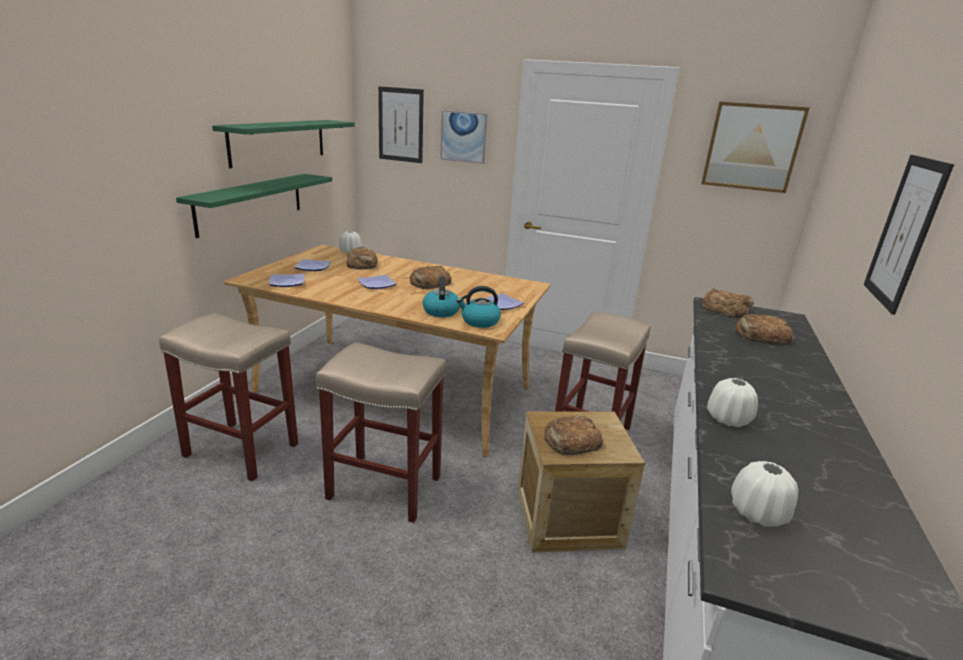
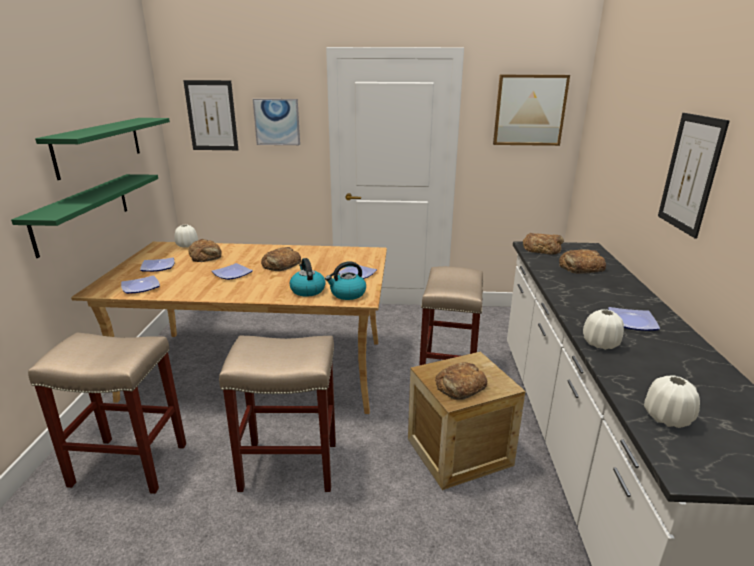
camera: 15 degrees left, 0 degrees up
none -> plate [608,307,660,331]

